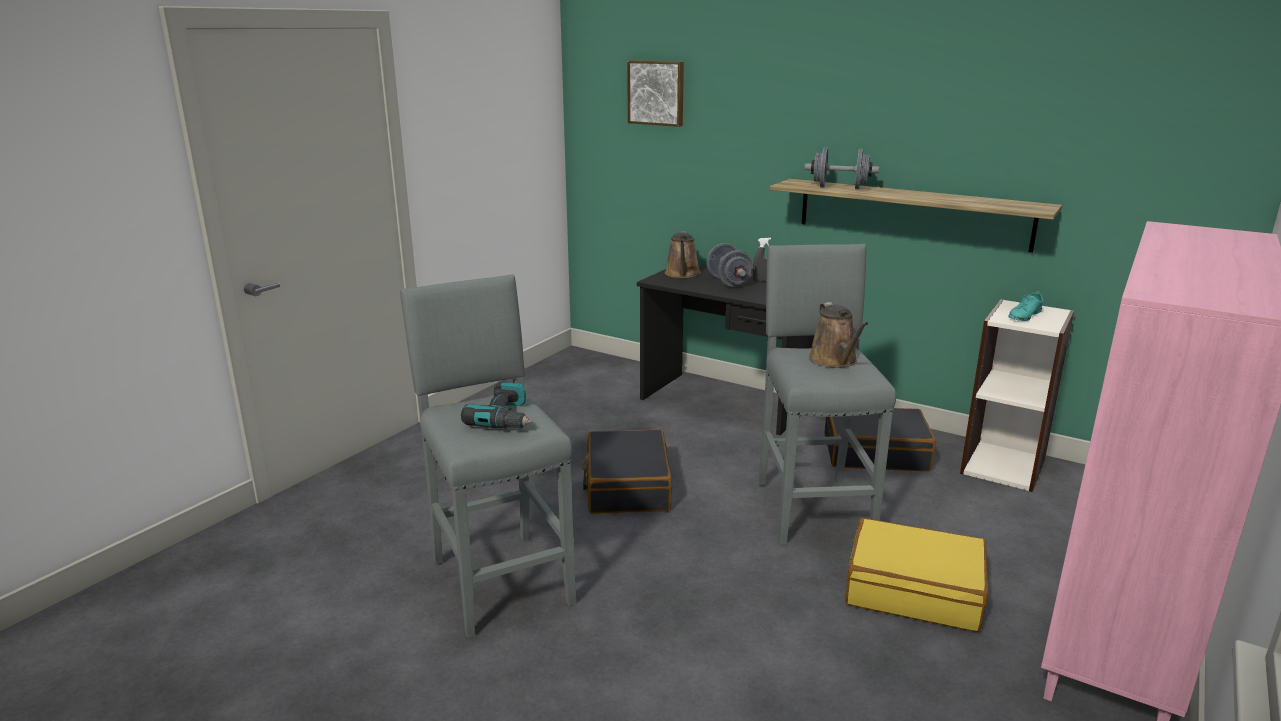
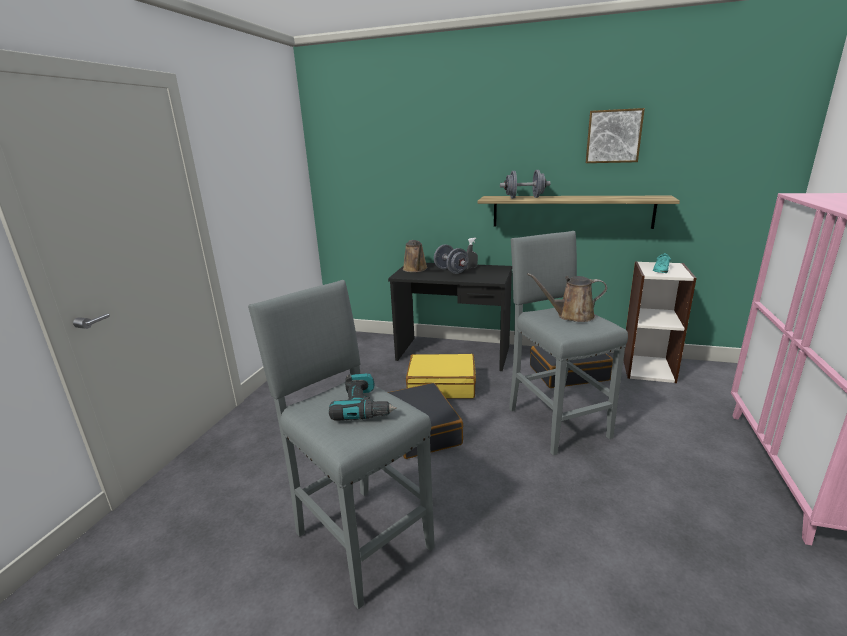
camera: 15 degrees left, 0 degrees up
picture [627,60,684,127] -> picture moved to [586,108,645,163]
brown watering can [809,302,869,368] -> brown watering can turned 120 degrees clockwise [527,273,607,322]
yellow suitcase [845,518,988,632] -> yellow suitcase moved to [406,354,476,399]

